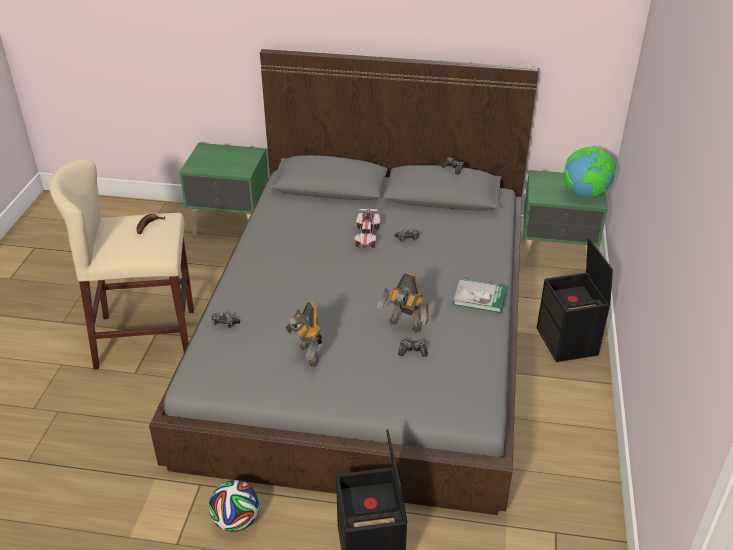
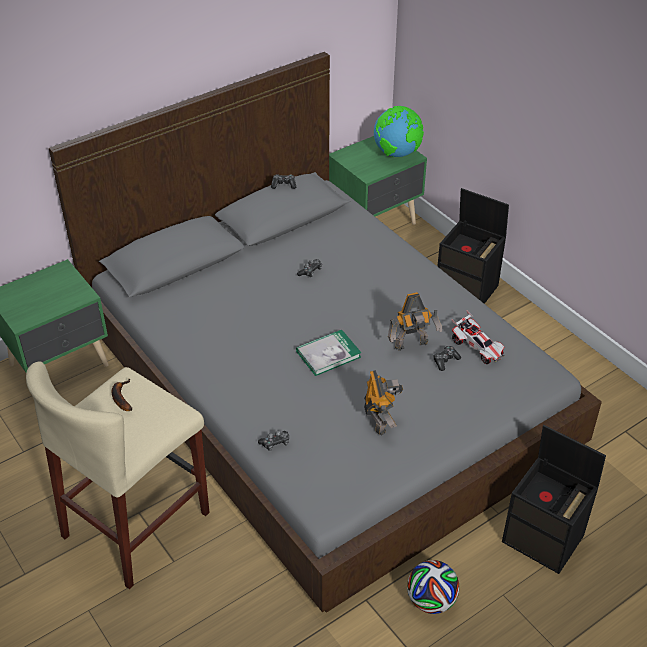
camera: 45 degrees left, 5 degrees up
toy robot [285,301,322,367] -> toy robot turned 120 degrees counterclockwise [364,370,403,436]
toy car [354,205,381,248] -> toy car moved to [452,310,505,364]
book [452,278,507,313] -> book moved to [296,330,361,376]

